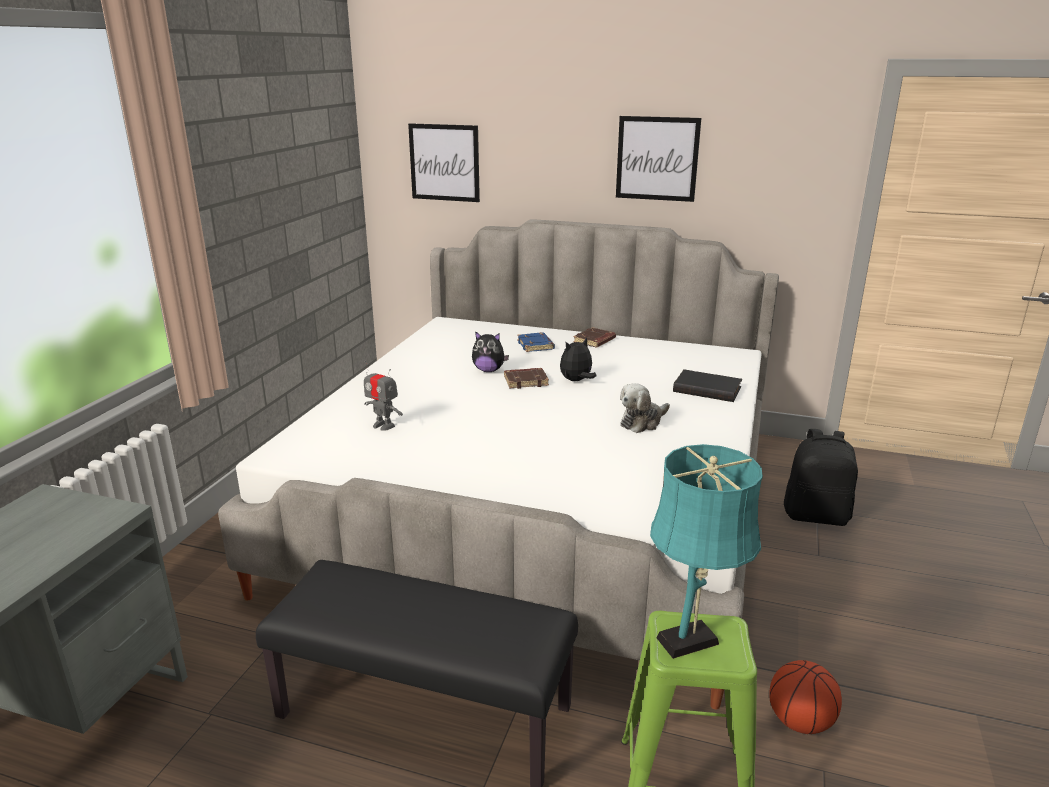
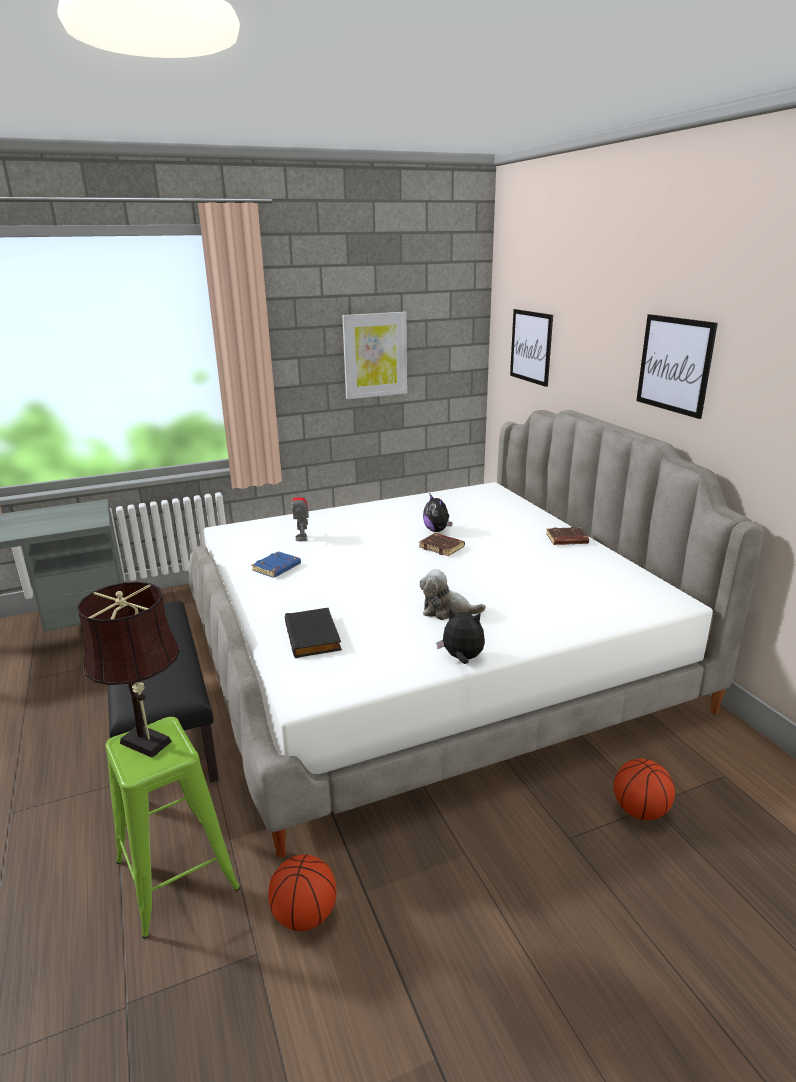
camera: 50 degrees right, 0 degrees up
blue book [517,332,555,352] -> blue book moved to [251,551,301,578]
plush toy [560,338,596,381] -> plush toy moved to [436,607,485,664]
turquoise table lamp [650,444,763,659] -> brown table lamp [77,582,180,758]
black book [673,369,742,402] -> black book moved to [285,608,342,658]
black backpack [784,429,858,526] -> basketball [613,759,675,820]
none -> picture [342,312,407,399]

